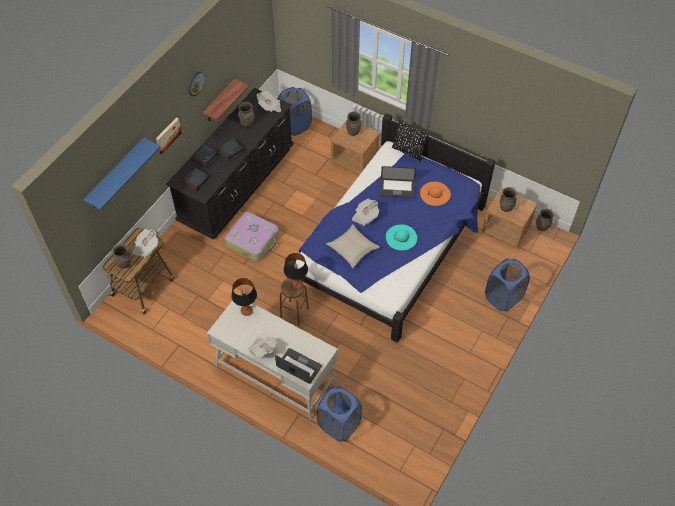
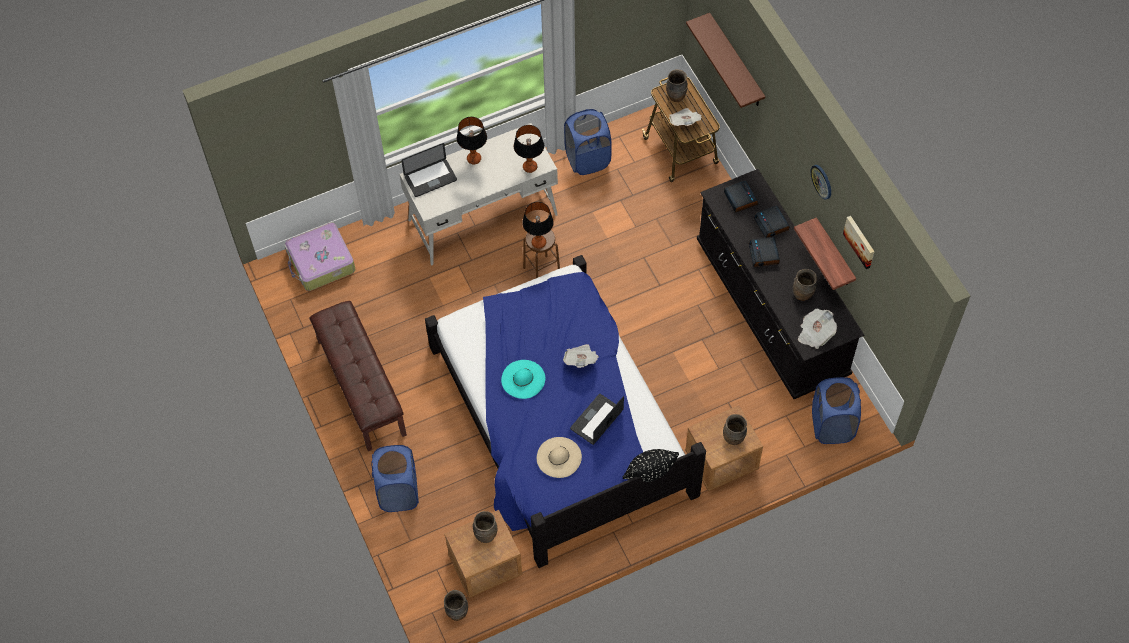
camera: 125 degrees right, 5 degrees up
blue shelf [83,138,161,210] -> brown shelf [686,13,765,108]
picture [156,118,182,154] -> picture moved to [843,216,875,269]
suitcase [225,212,279,262] -> suitcase moved to [285,222,355,291]
newspaper [248,337,277,357] -> table lamp [457,117,487,165]
blue laundry basket [317,386,362,442] -> blue laundry basket moved to [564,109,612,175]
beige pillow [326,224,380,268] -> none
orange hat [420,182,451,206] -> beige hat [537,437,582,478]
none -> brown bench [310,301,407,451]

